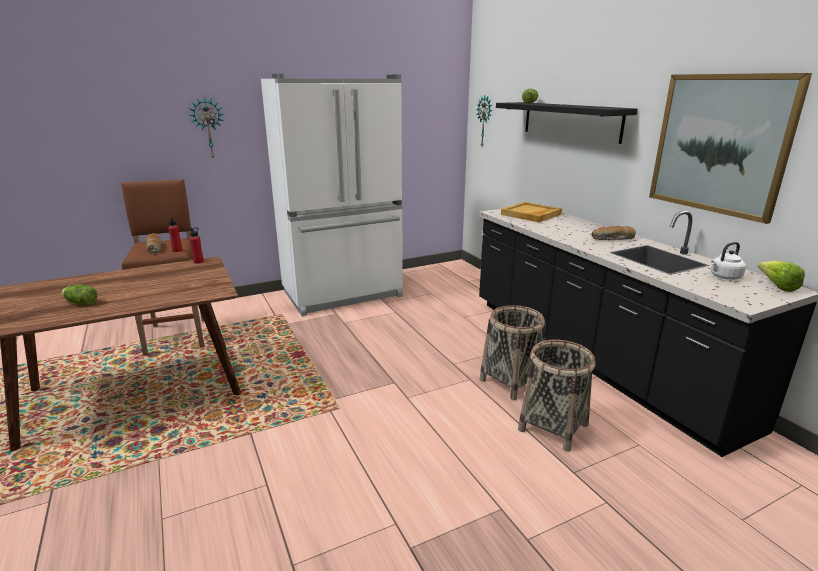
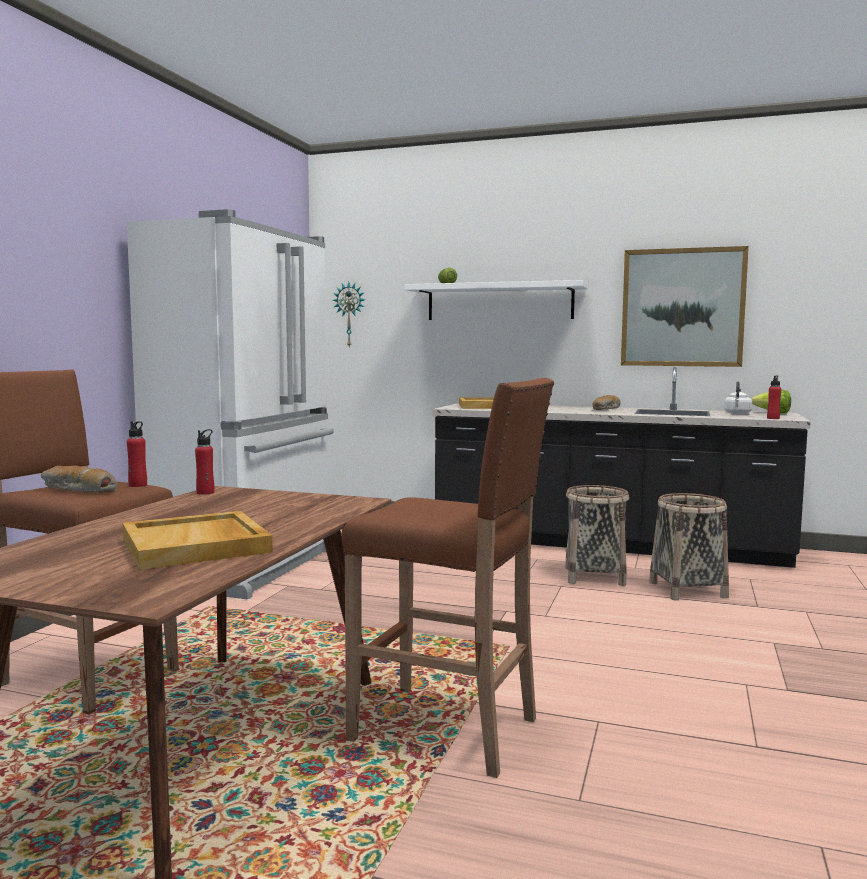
camera: 45 degrees left, 15 degrees down
lettuce [61,284,98,305] -> beige tray [123,511,273,570]
wall clock [189,97,224,158] -> none
black shelf [496,102,638,144] -> white shelf [404,280,588,320]
none -> brown stool [341,378,554,778]
none -> red bottle [767,375,781,419]

